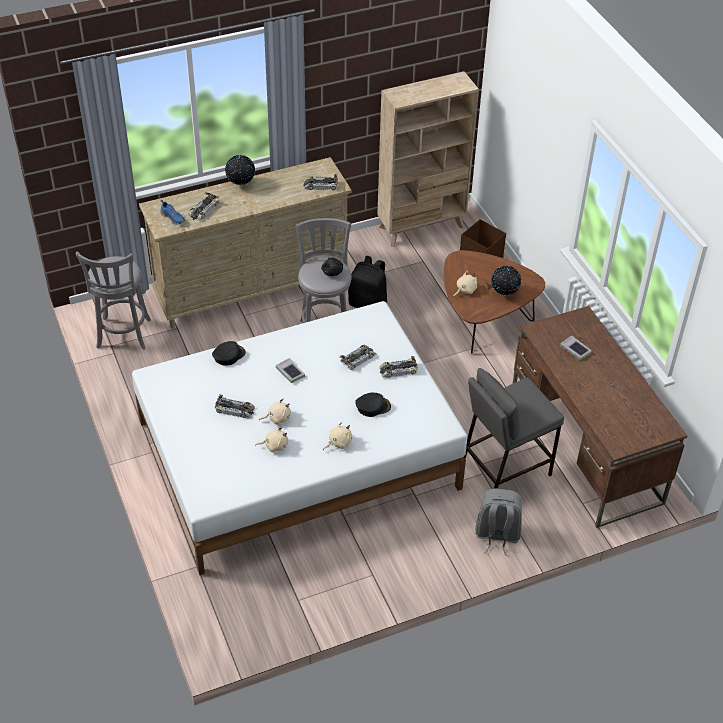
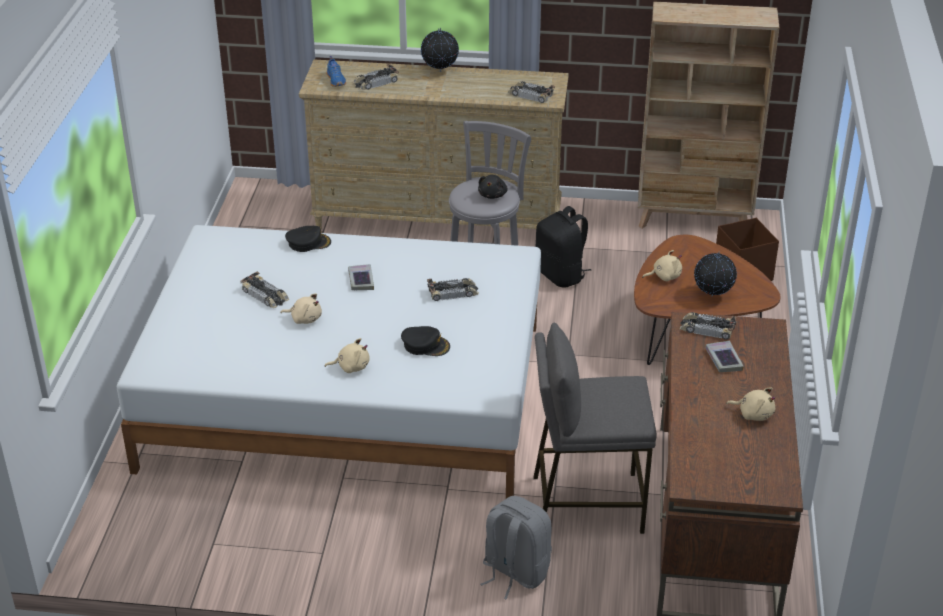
camera: 30 degrees right, 10 degrees down
grey stool [76,251,151,350] -> none
beige plush toy [255,427,288,452] -> beige plush toy moved to [726,388,775,421]
toy car [379,356,418,378] -> toy car moved to [680,312,737,339]

